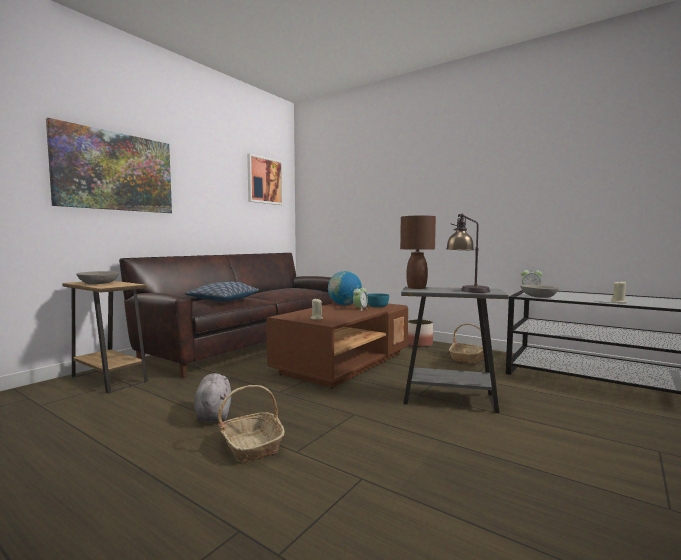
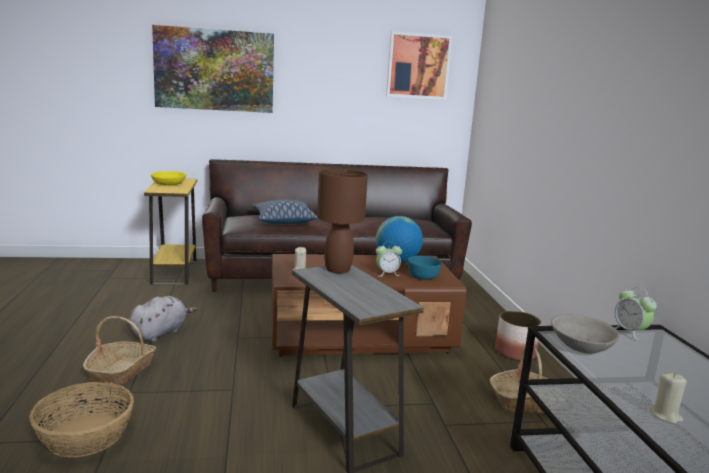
camera: 45 degrees right, 10 degrees up
brown side table [62,281,148,393] -> yellow side table [144,179,197,285]
grey bowl [76,271,119,284] -> yellow bowl [151,171,187,185]
table lamp [446,213,490,293] -> none
none -> basket [30,382,134,458]

